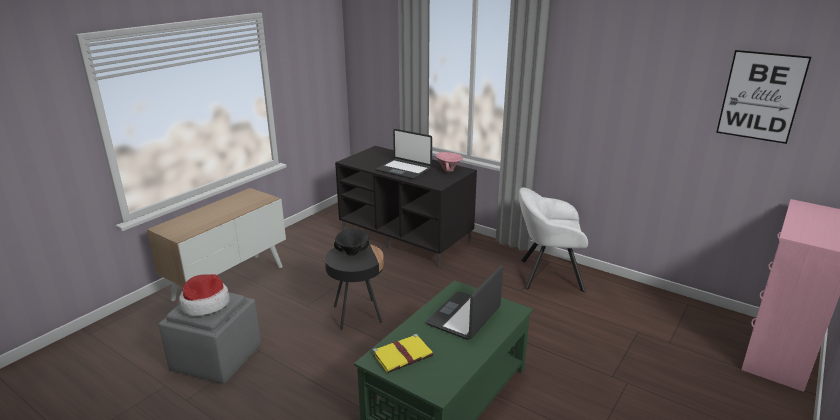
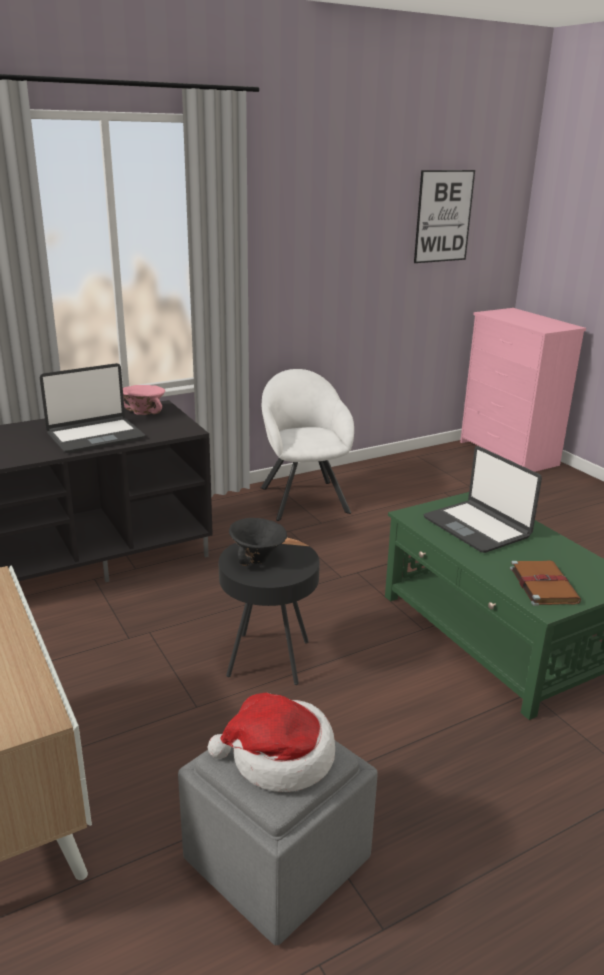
camera: 65 degrees left, 0 degrees up
yellow book [373,334,433,373] -> brown book [510,560,581,606]
white armchair [519,187,588,292] -> white armchair turned 135 degrees clockwise [261,369,354,521]

